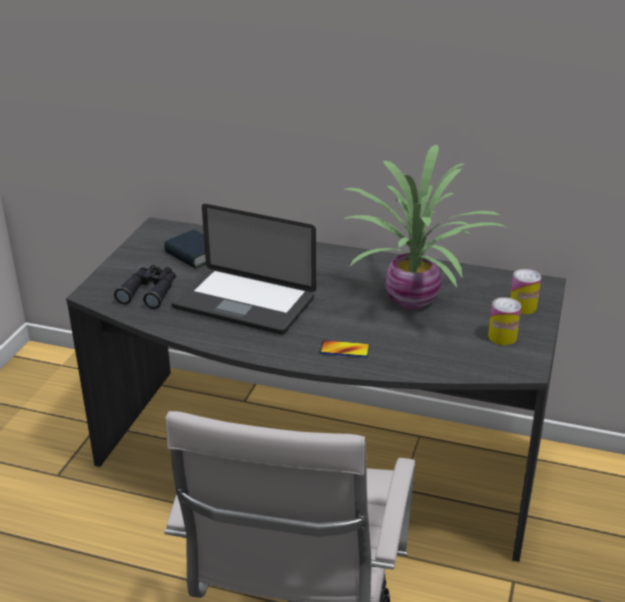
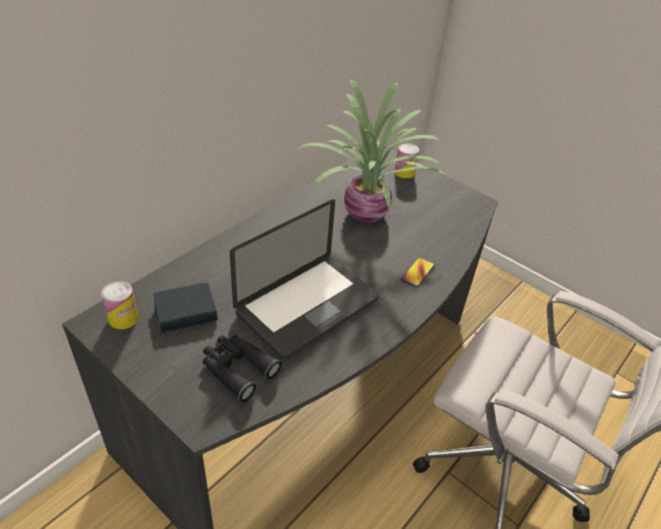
camera: 70 degrees left, 10 degrees up
can [488,297,521,345] -> can moved to [101,281,138,330]

